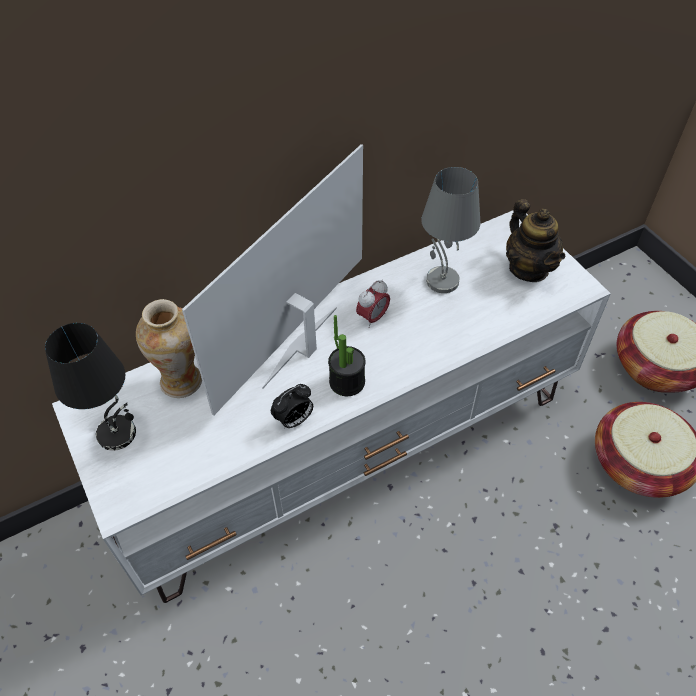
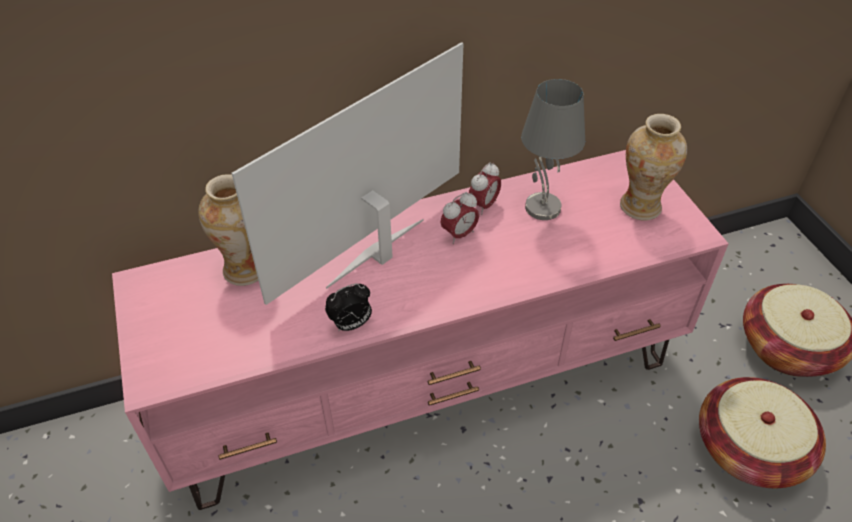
camera: 10 degrees right, 5 degrees down
black table lamp [45,323,136,451] -> none
white tv stand [52,210,611,603] -> pink tv stand [112,150,729,510]
potted plant [328,315,366,396] -> none
teapot [506,199,565,282] -> vase [620,114,687,220]
none -> alarm clock [469,162,501,215]

